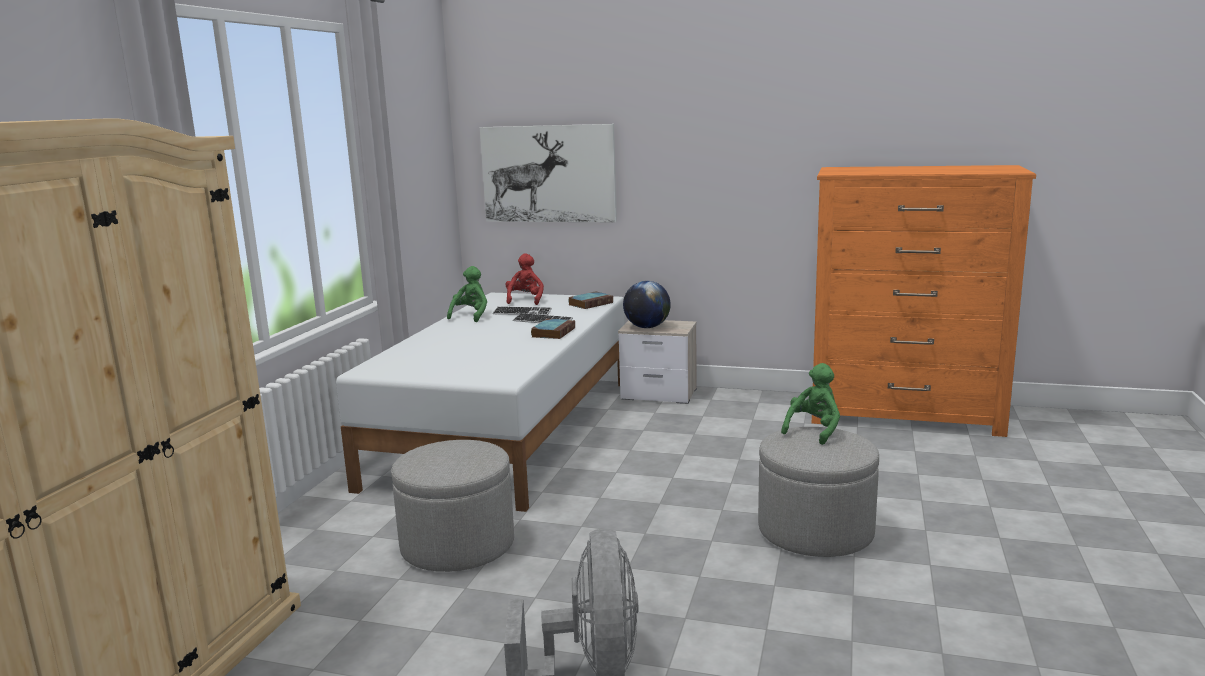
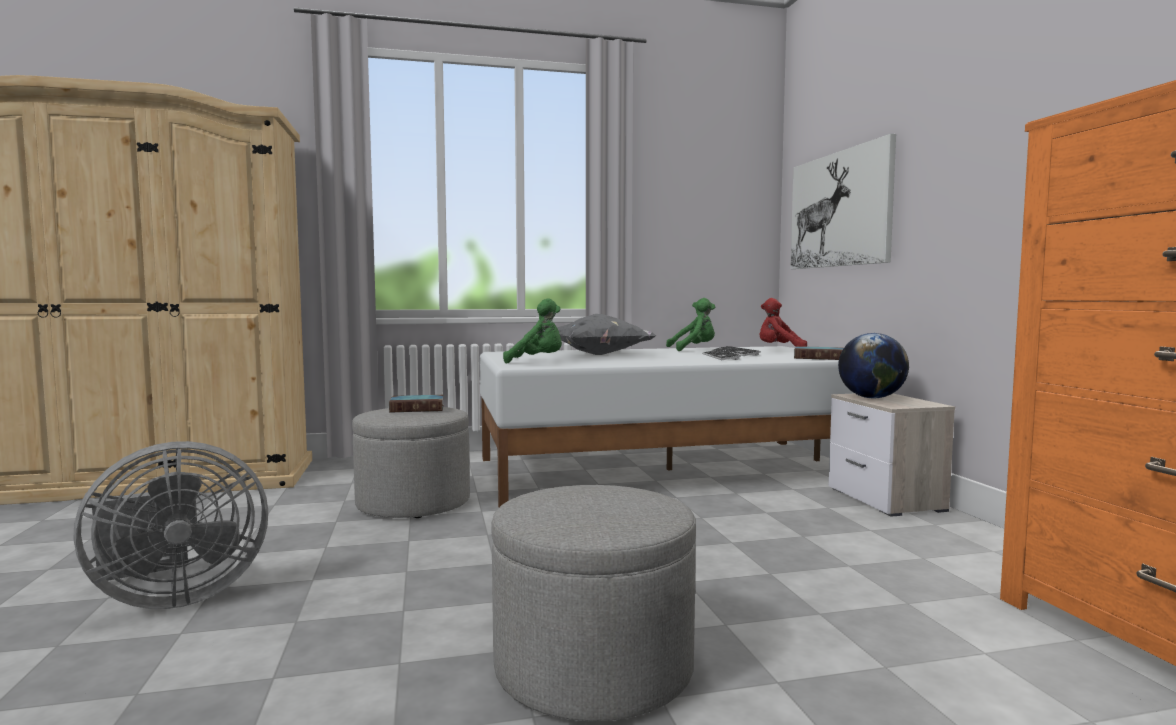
camera: 60 degrees right, 10 degrees down
red plush toy [506,253,544,305] -> red plush toy turned 135 degrees counterclockwise [759,298,807,347]
book [531,319,575,339] -> book moved to [389,395,444,413]
green plush toy [781,363,840,445] -> green plush toy moved to [503,298,562,363]
none -> grey pillow [557,314,656,355]

